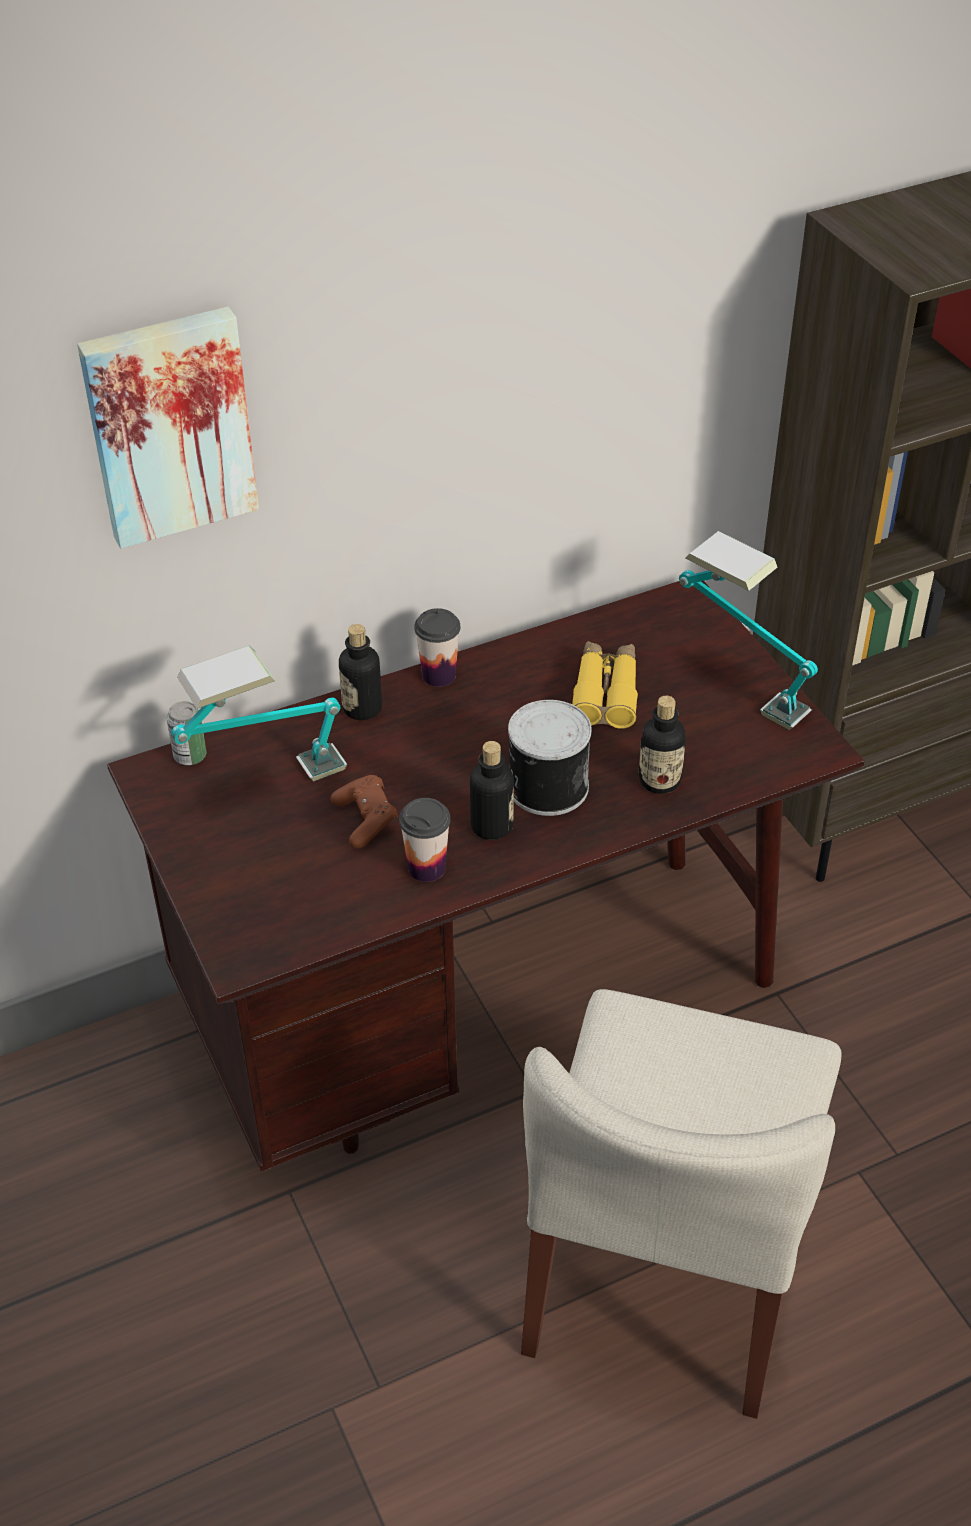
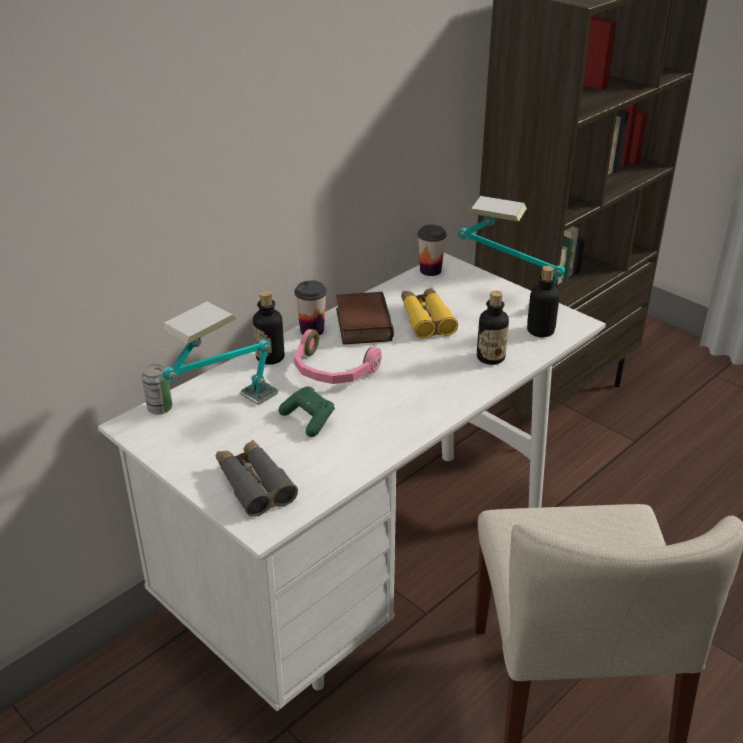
camera: 20 degrees left, 10 degrees down
picture [77,307,259,549] -> none
brown desk [107,581,865,1171] -> white desk [98,253,606,711]
brown game controller [331,775,398,848] -> green game controller [279,386,335,437]
cup [399,798,451,882] -> cup moved to [418,225,447,276]
bottle [470,741,514,840] -> bottle moved to [527,266,559,337]
can [508,700,592,816] -> none
none -> grey binoculars [216,440,298,516]
none -> pink headphones [294,329,382,384]
none -> book [336,292,394,345]

